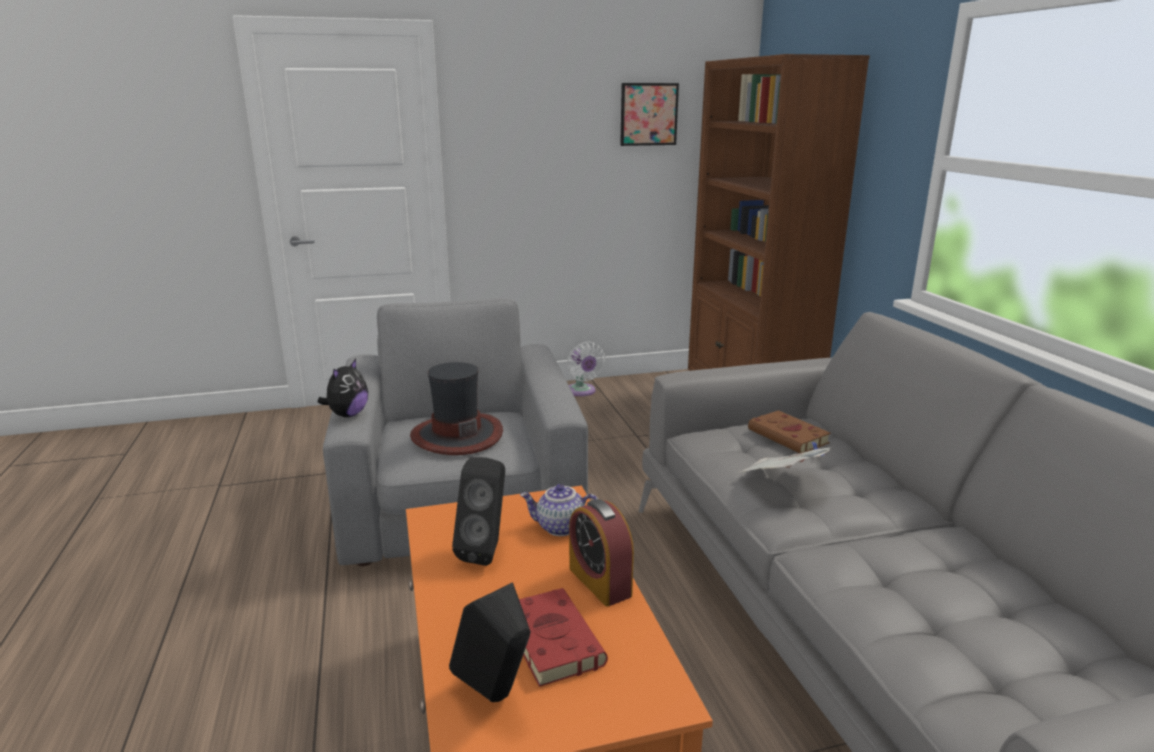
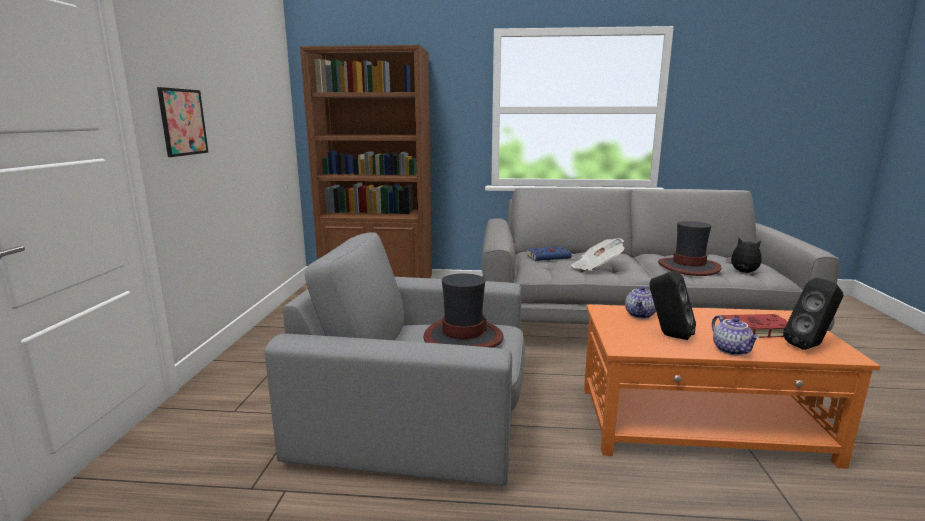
camera: 70 degrees left, 5 degrees down
plush toy [317,359,368,417] -> plush toy moved to [727,238,761,273]
white fan [567,342,606,396] -> none
alarm clock [569,499,634,607] -> none
picture [620,83,679,146] -> picture moved to [157,87,209,157]
brown book [748,410,831,456] -> blue book [526,247,573,261]
none -> hat [658,221,721,276]
none -> teapot [712,315,759,355]

